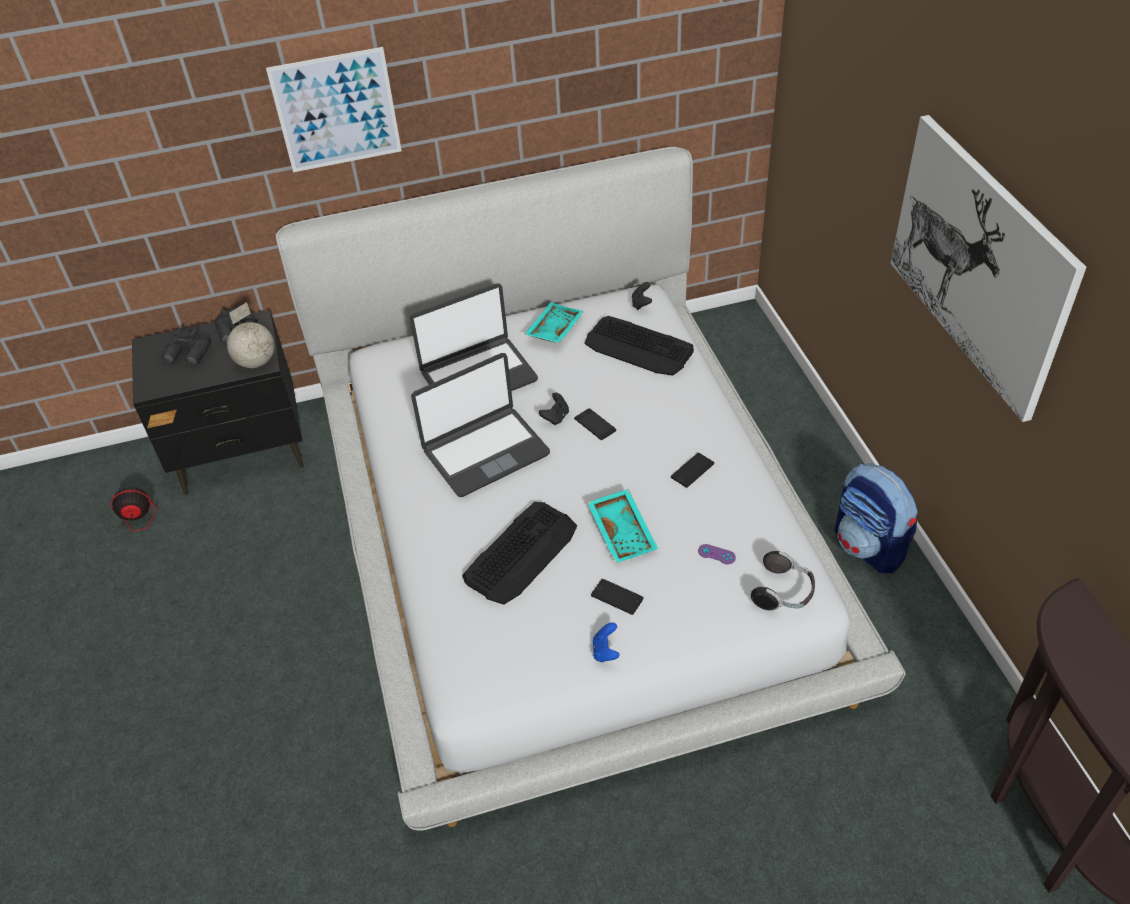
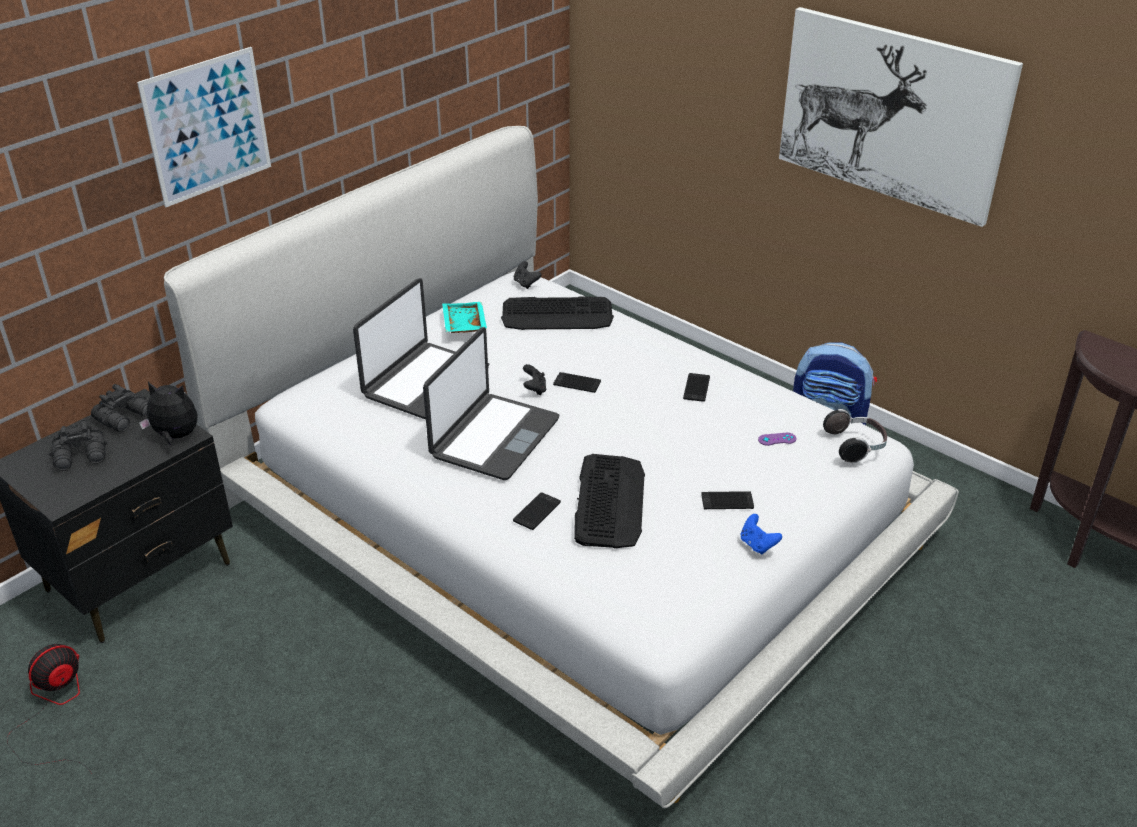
camera: 35 degrees left, 10 degrees down
globe [227,302,274,368] -> plush toy [139,382,197,445]
turquoise tray [587,489,658,563] -> none
none -> phone [513,492,561,530]

